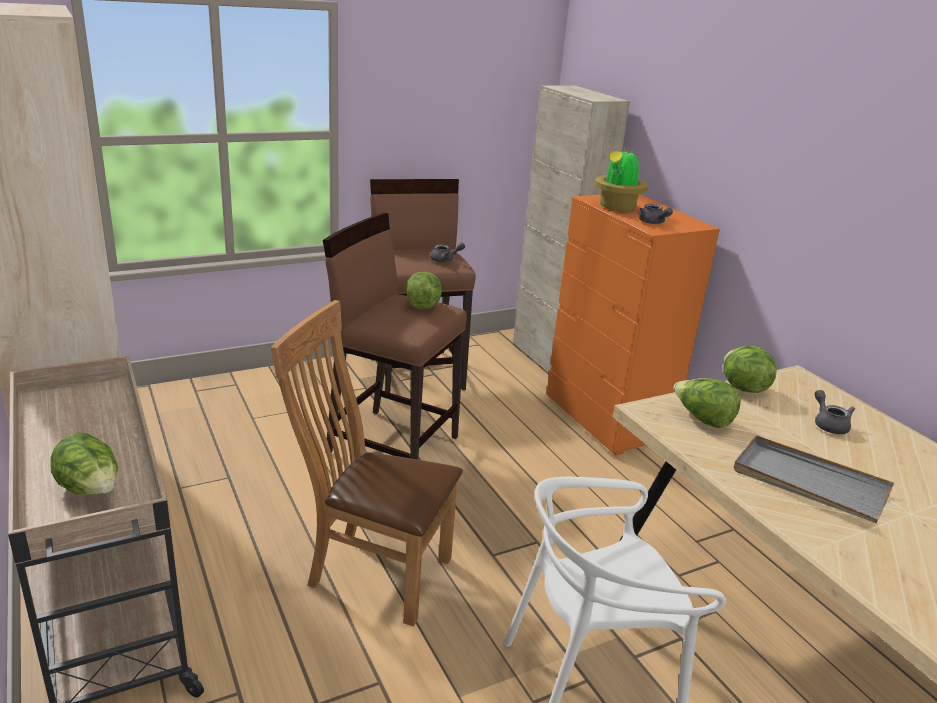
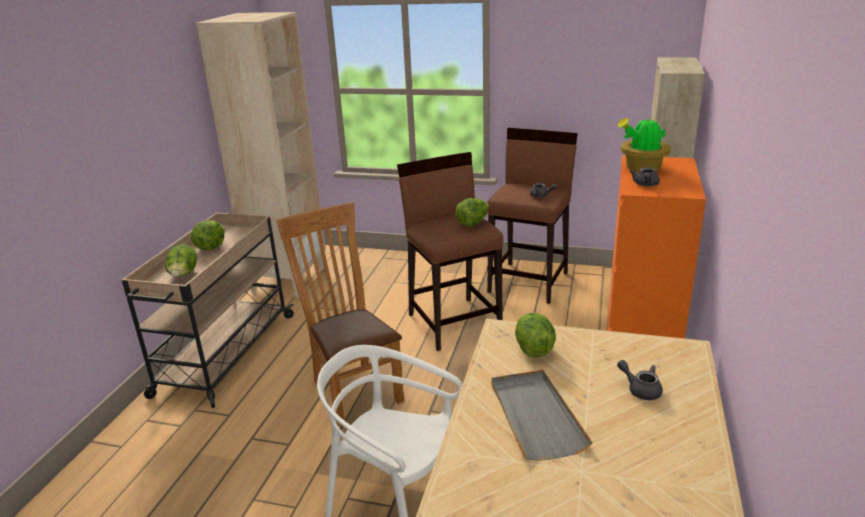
camera: 45 degrees right, 0 degrees up
lettuce [723,346,777,393] -> lettuce moved to [191,220,225,250]
grey teapot [815,390,855,434] -> grey teapot turned 75 degrees counterclockwise [617,360,663,400]

